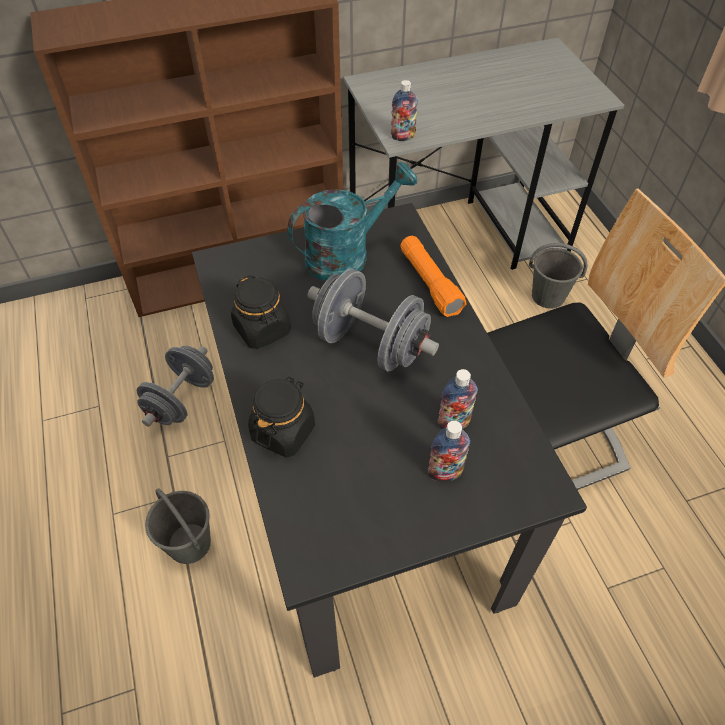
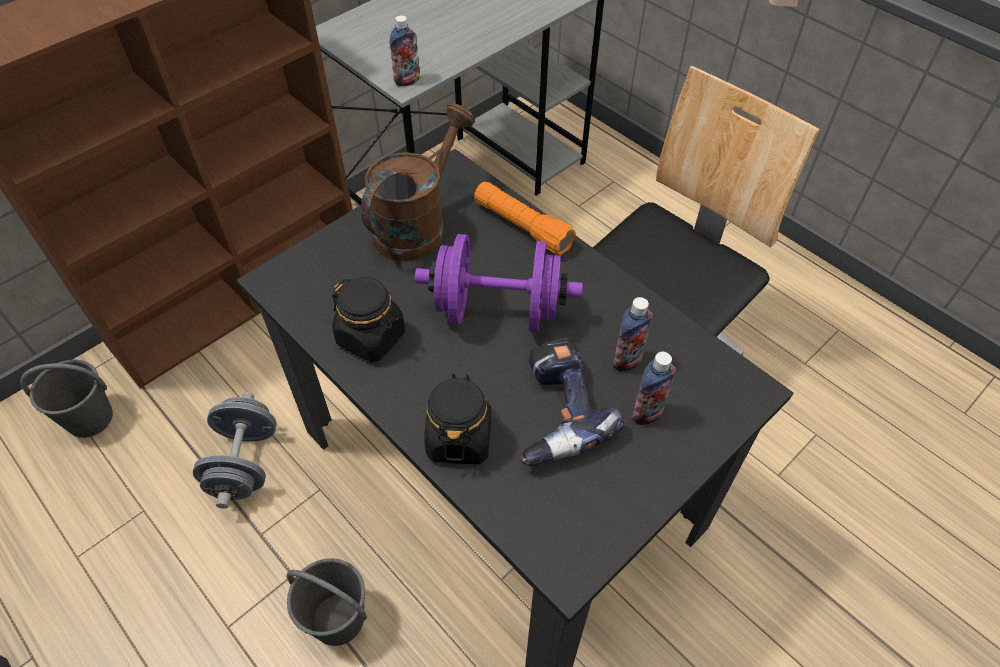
camera: 25 degrees left, 0 degrees up
turquoise watering can [288,162,418,281] -> brown watering can [361,104,475,262]
grey dumbbell [308,269,439,372] -> purple dumbbell [415,234,583,332]
grey bucket [529,243,588,309] -> grey bucket moved to [20,360,113,438]
none -> power drill [521,337,624,466]

